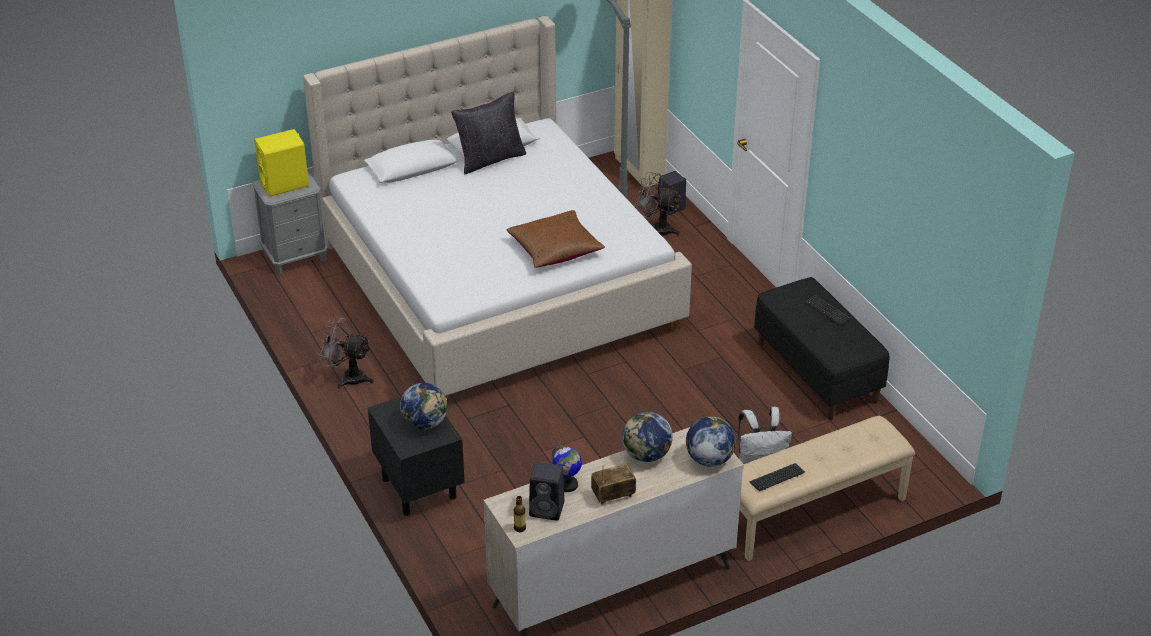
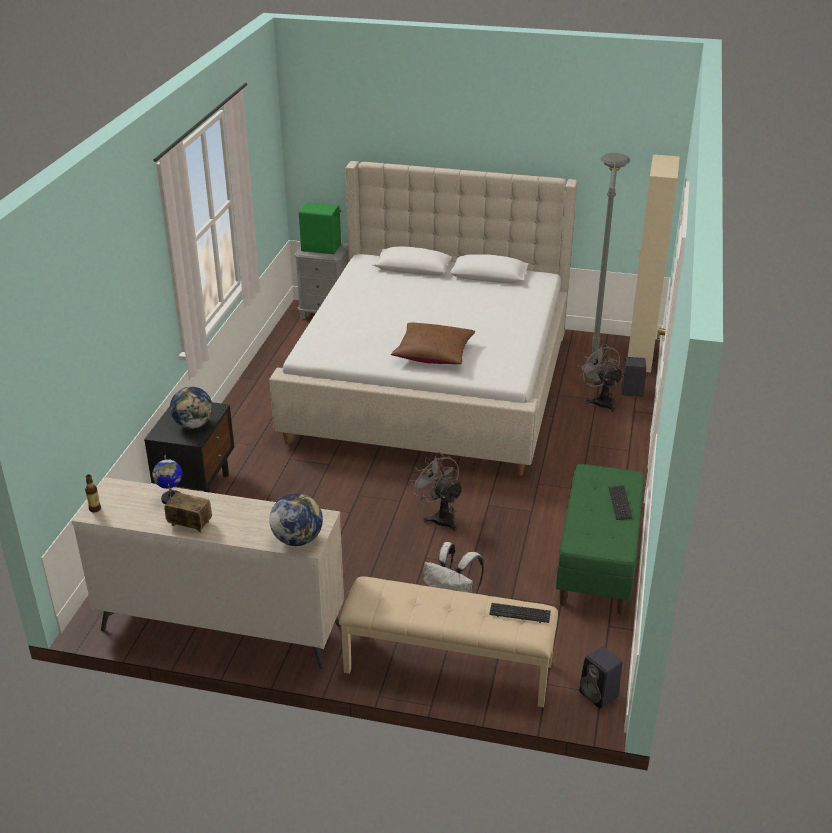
camera: 40 degrees right, 5 degrees down
yellow speaker [254,129,309,197] -> green speaker [299,202,341,254]
grey fan [319,317,374,389] -> grey fan moved to [410,452,463,532]
black pillow [451,92,526,175] -> none
black speaker [529,462,565,521] -> black speaker moved to [579,646,623,709]
globe [622,412,673,462] -> none
keyboard [749,463,805,491] -> keyboard moved to [489,603,551,623]
black bench [754,277,890,420] -> green bench [556,464,644,615]

